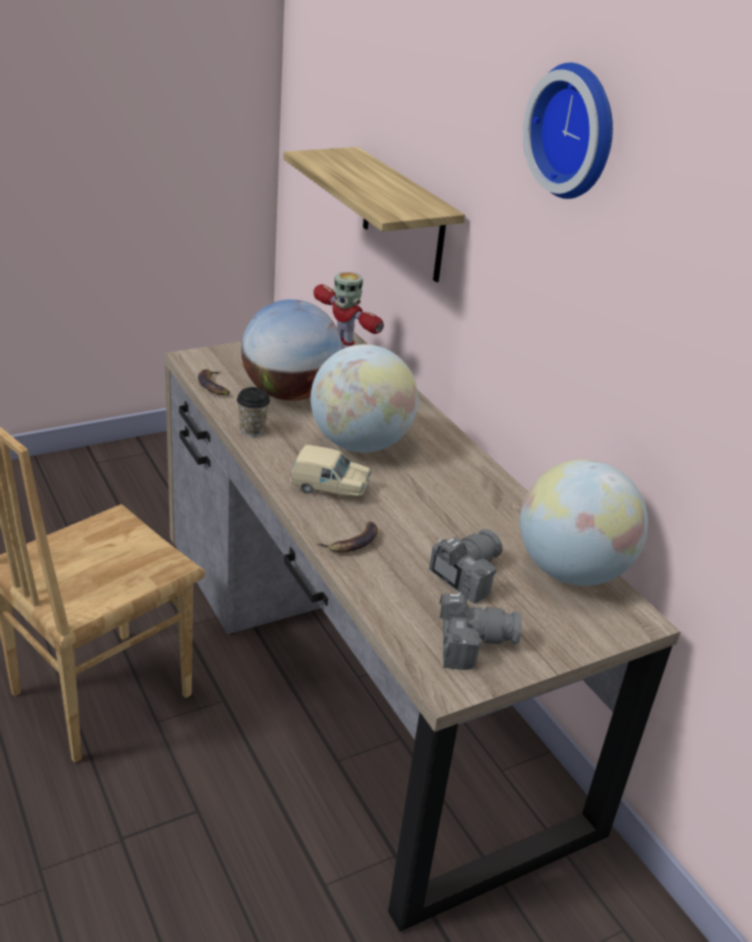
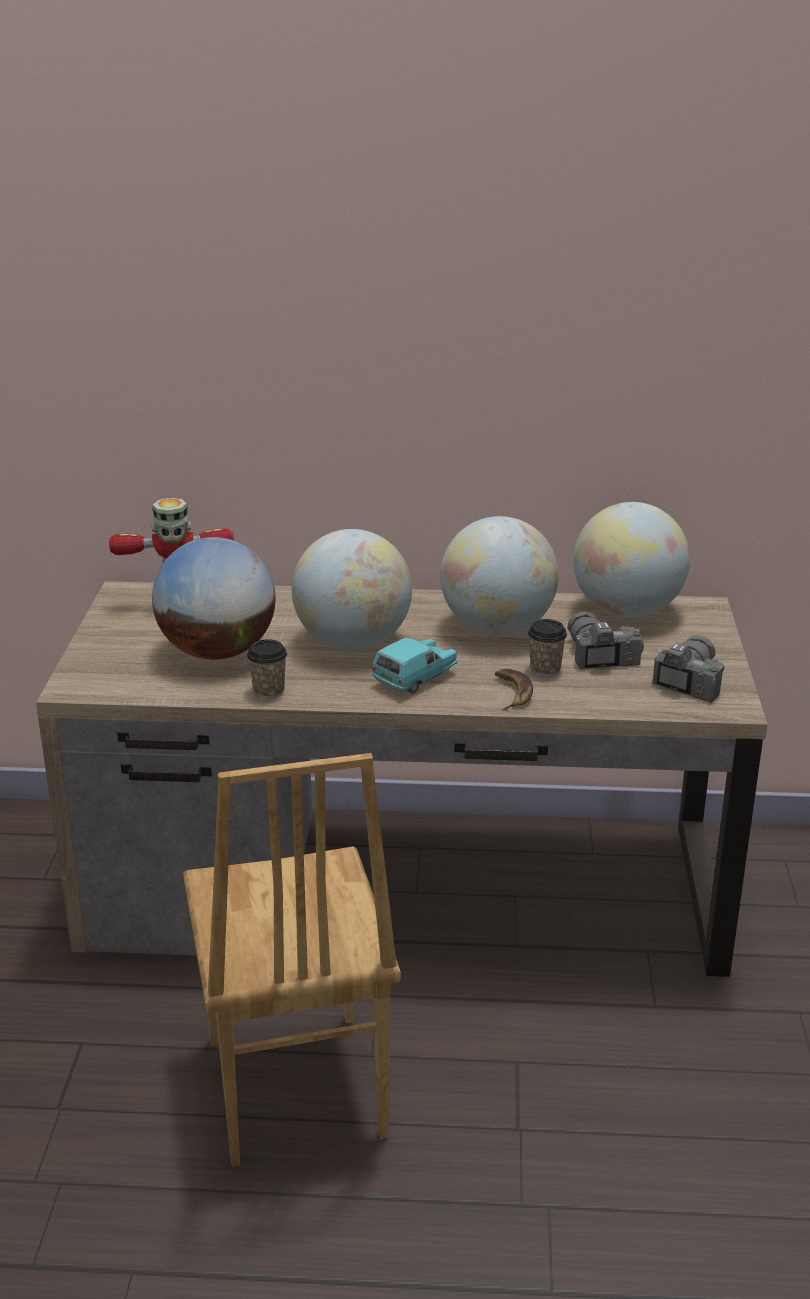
camera: 55 degrees left, 5 degrees down
banana [198,369,230,395] -> none
shelf [283,147,465,282] -> none
beige toy car [290,445,371,496] -> turquoise toy car [372,638,457,694]
wall clock [523,63,613,199] -> none
none -> globe [440,516,559,635]
none -> cup [528,619,567,677]

